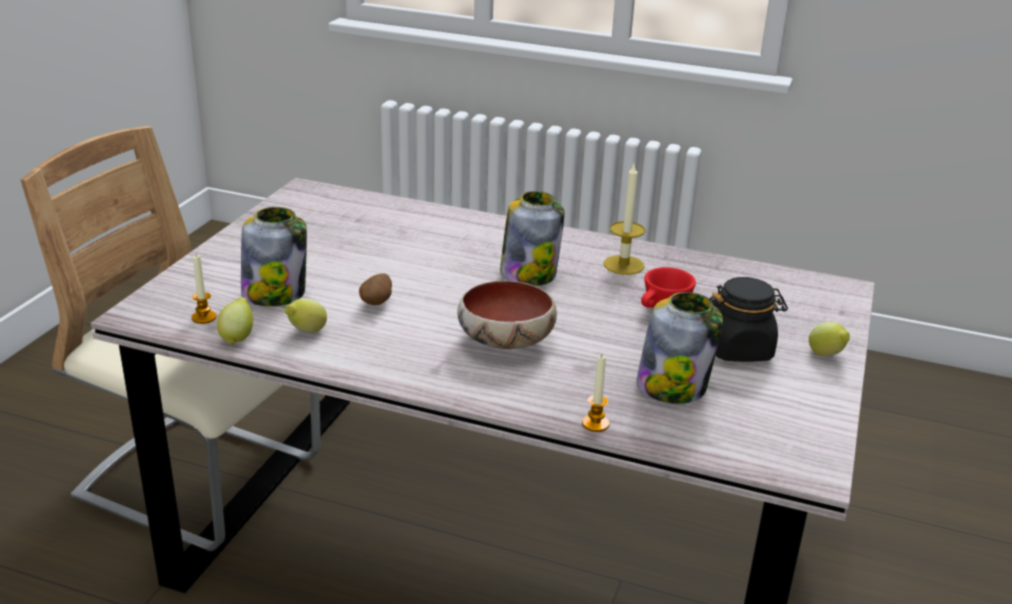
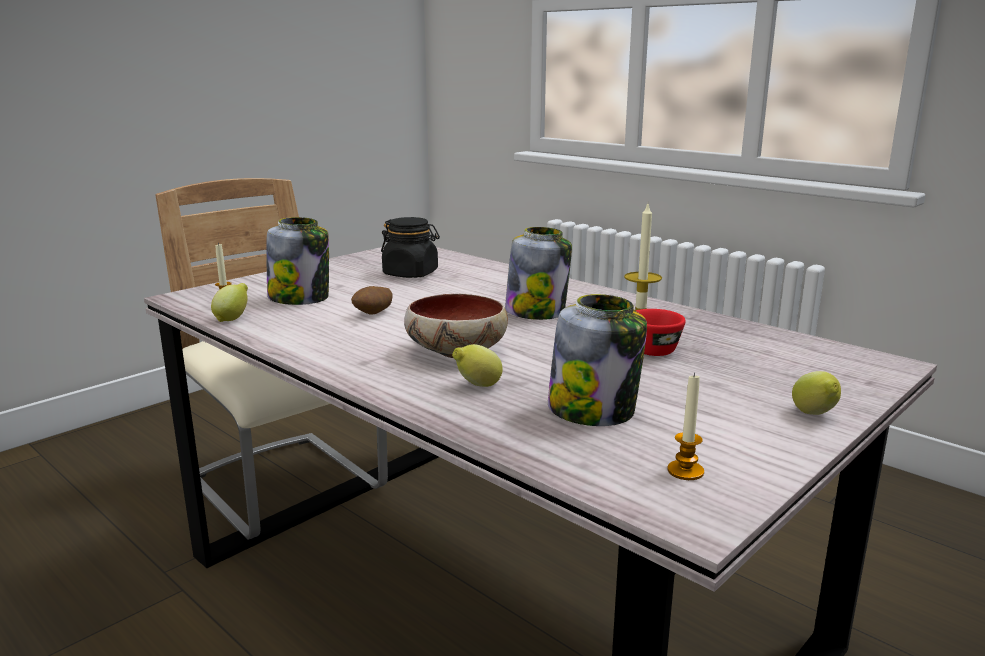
camera: 25 degrees right, 10 degrees down
lemon [285,298,327,333] -> lemon moved to [452,344,503,387]
candle [582,356,610,432] -> candle moved to [667,373,704,480]
black jar [710,277,788,362] -> black jar moved to [381,217,440,278]

